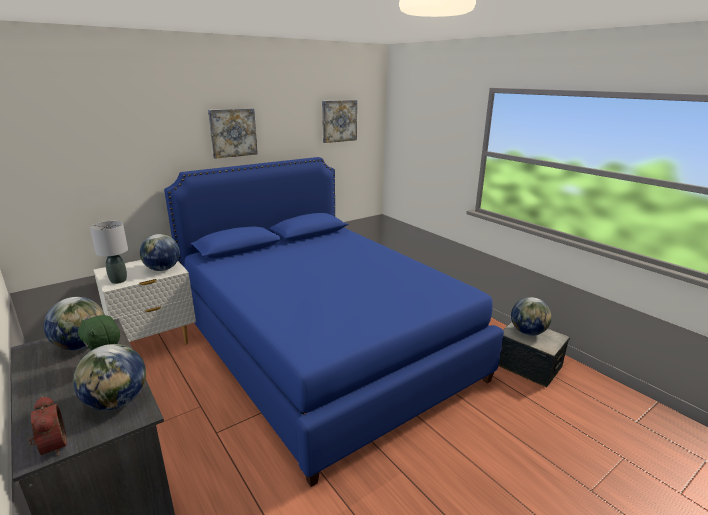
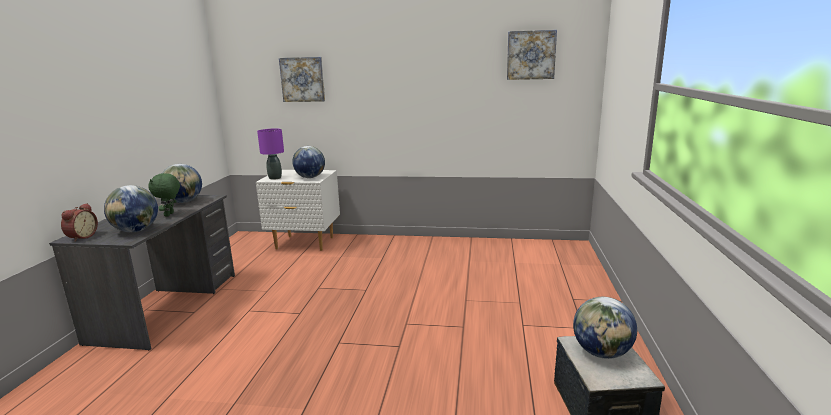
camera: 45 degrees right, 5 degrees down
grey table lamp [90,221,128,284] -> purple table lamp [257,129,284,180]
blue bed [164,157,504,487] -> none
picture [208,108,258,159] -> picture moved to [279,57,325,102]

